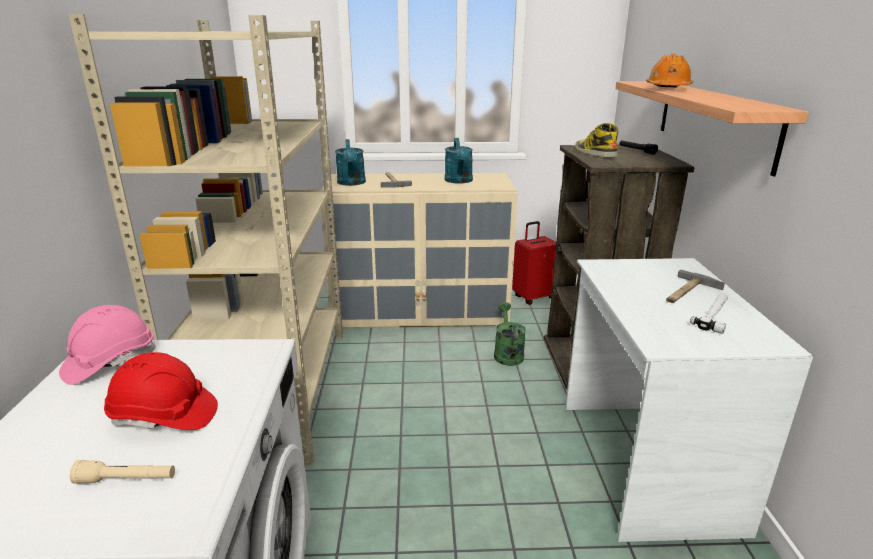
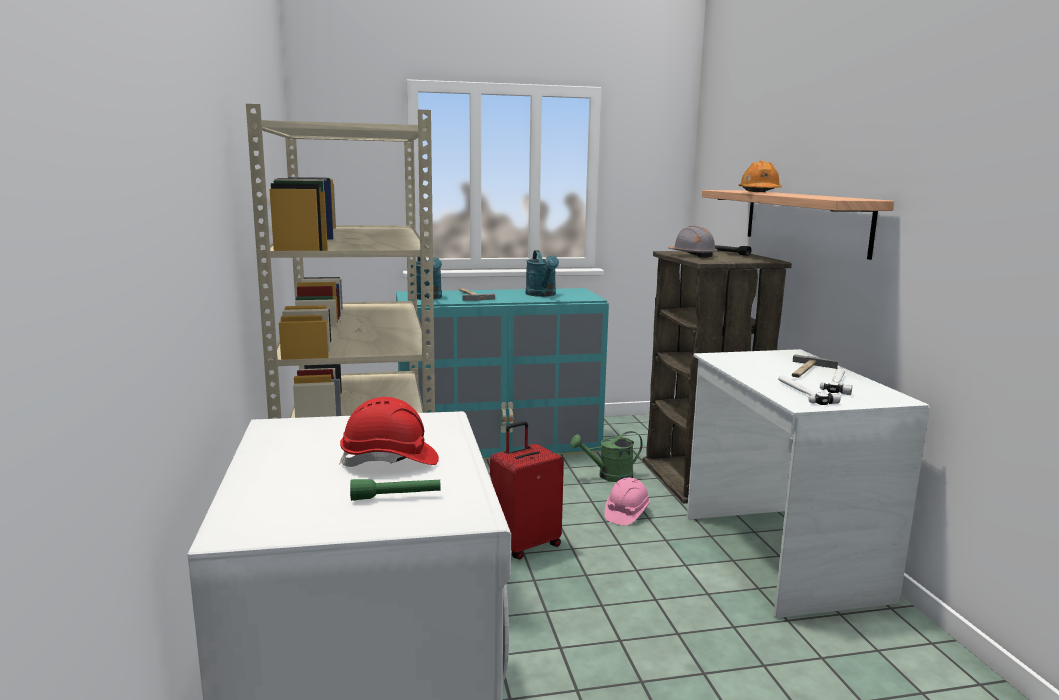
camera: 10 degrees left, 10 degrees down
pink hard hat [59,305,156,385] -> pink hard hat moved to [604,477,650,525]
beige flashlight [70,460,175,484] -> green flashlight [350,479,441,501]
beige cabinet [321,173,518,328] -> turquoise cabinet [396,288,609,460]
green watering can [494,302,526,366] -> green watering can turned 90 degrees counterclockwise [570,431,643,482]
red suitcase [512,221,556,305] -> red suitcase moved to [490,421,564,560]
boot [575,123,618,158] -> grey hard hat [668,225,718,258]
none -> hammer [778,375,841,405]

